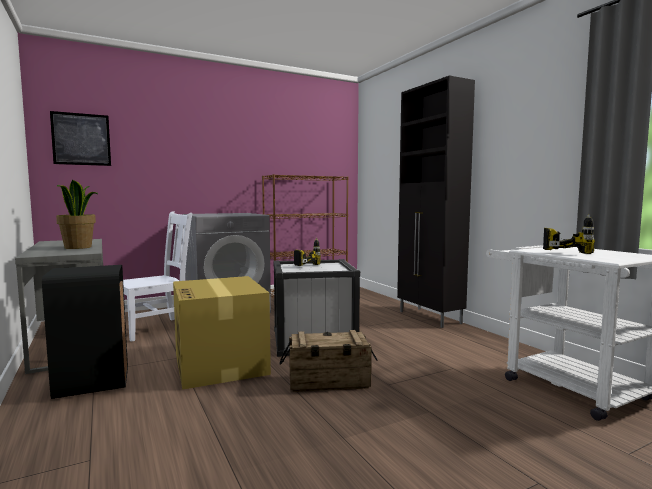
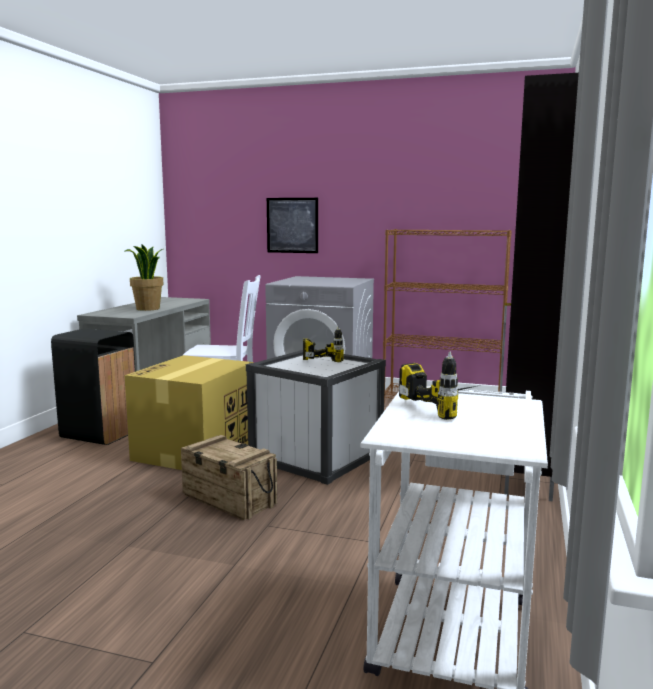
camera: 45 degrees right, 5 degrees up
picture [50,111,111,166] -> picture moved to [267,198,318,253]

